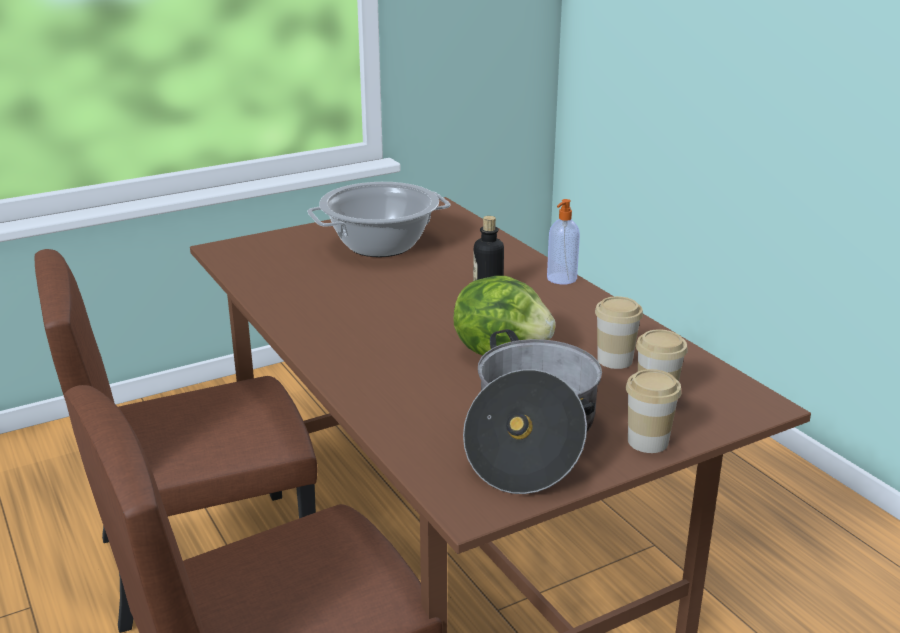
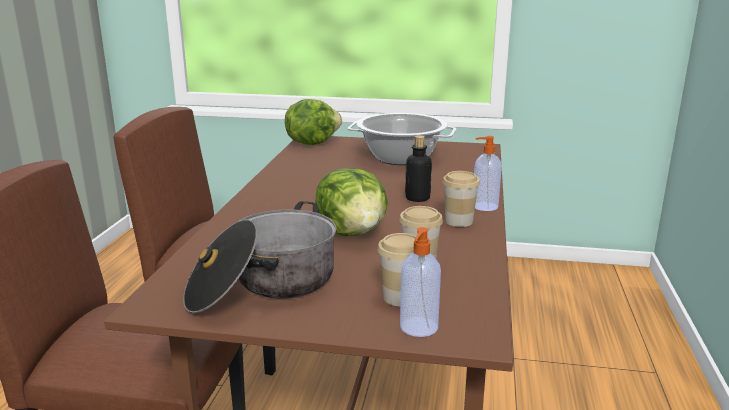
camera: 40 degrees right, 5 degrees down
cup [626,369,682,453] -> cup moved to [442,171,480,227]
none -> lettuce [285,99,342,145]
none -> soap dispenser [400,227,441,337]

